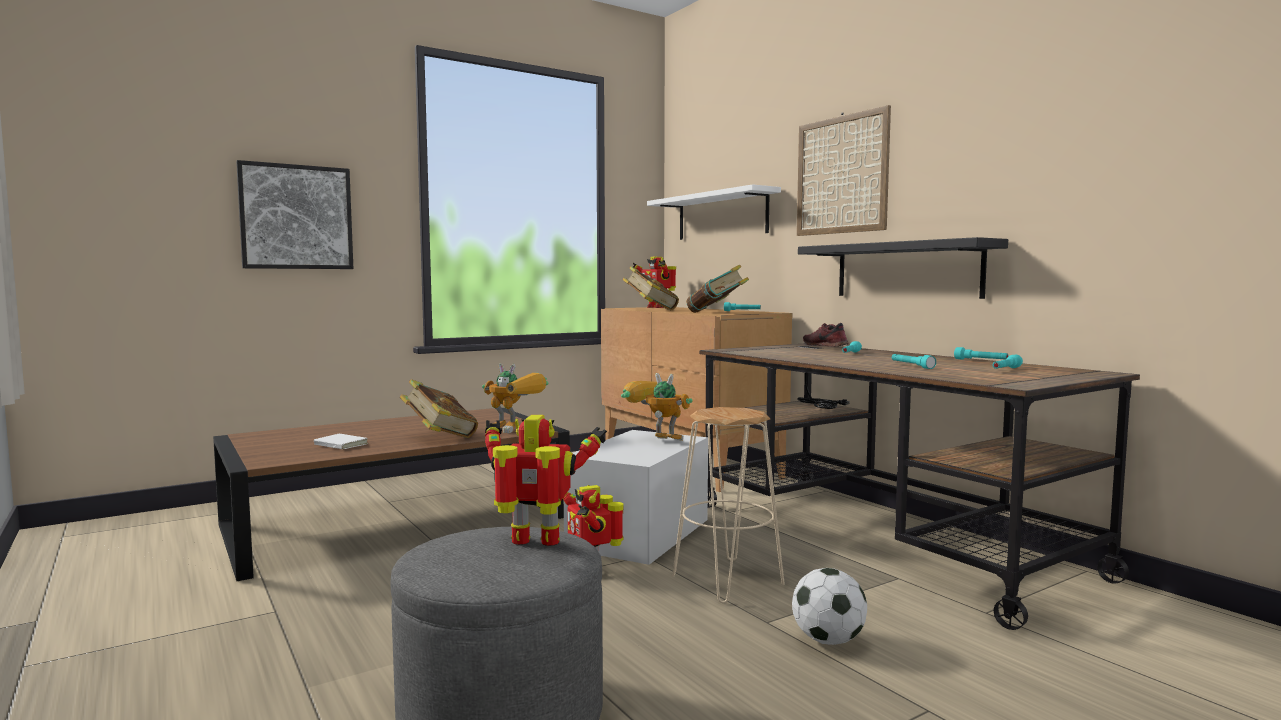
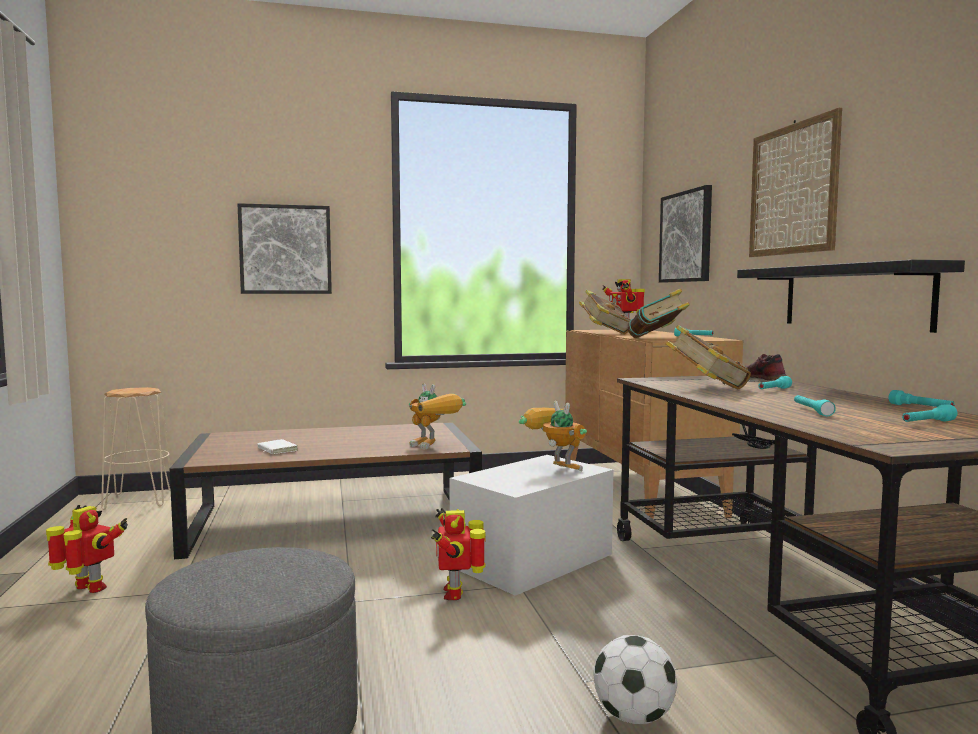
camera: 20 degrees right, 0 degrees up
book [400,379,478,438] -> book moved to [665,325,751,389]
toy robot [485,415,607,546] -> toy robot moved to [46,505,128,593]
white shelf [647,184,781,240] -> picture [659,185,712,283]
beige stool [672,407,785,603] -> beige stool moved to [101,387,171,510]

